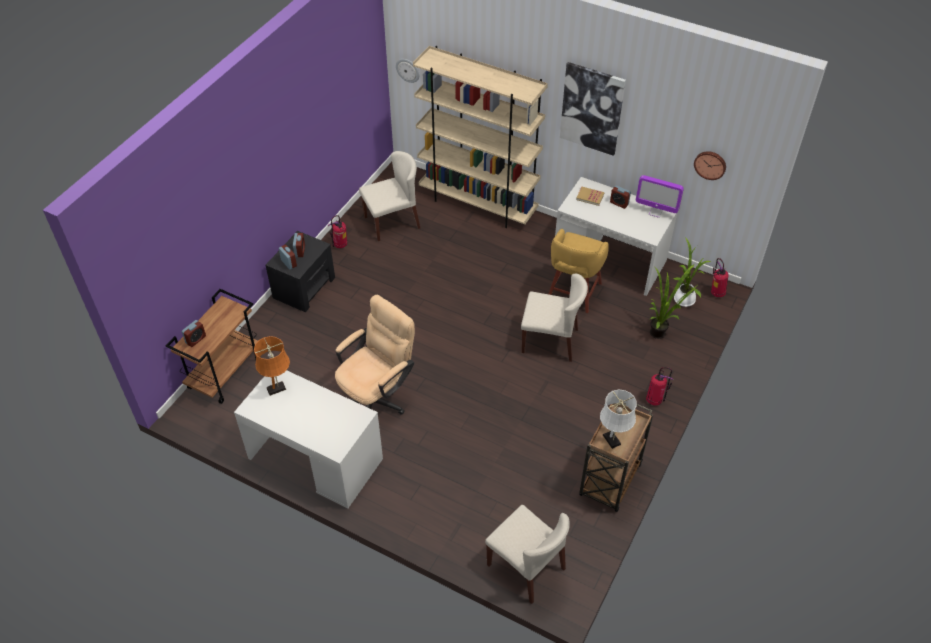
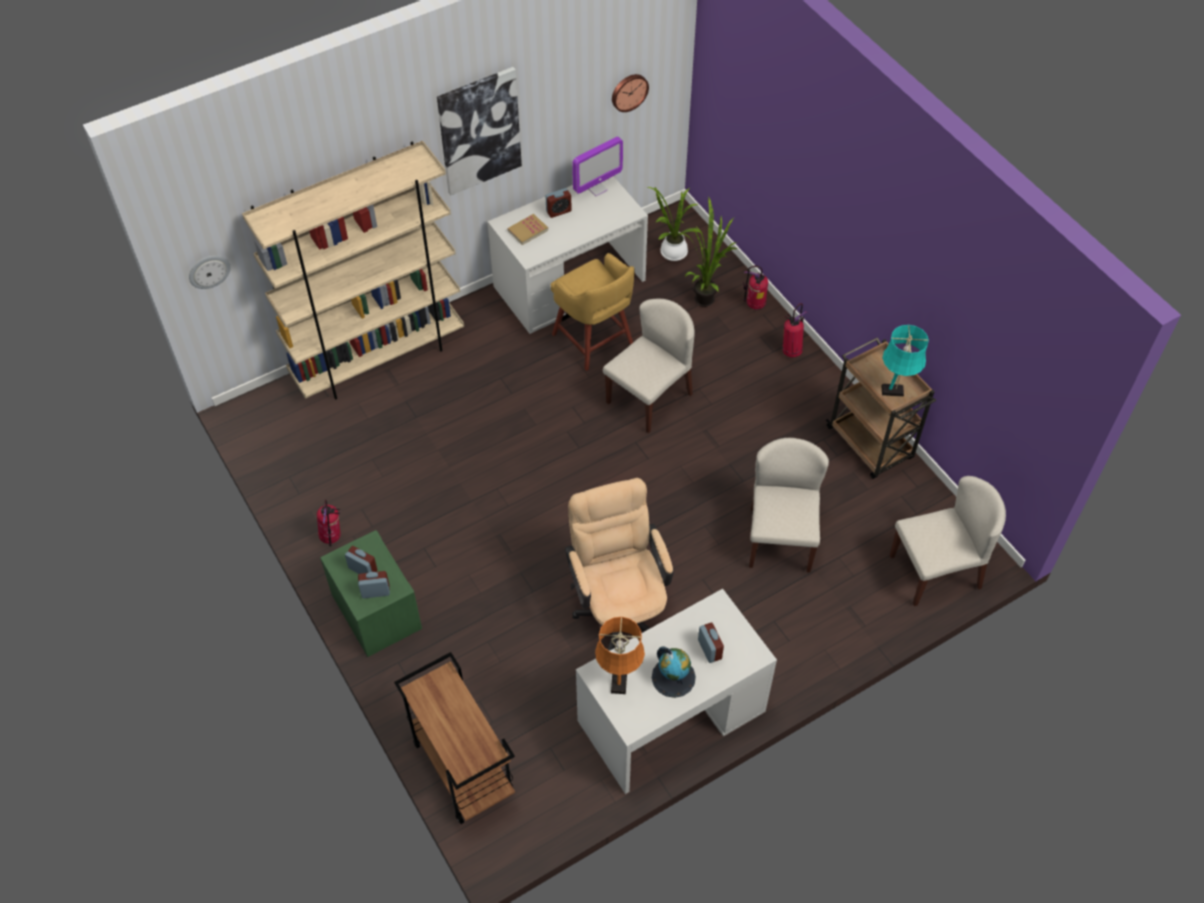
camera: 60 degrees left, 5 degrees up
alarm clock [182,320,206,347] -> alarm clock moved to [698,622,724,663]
black nightstand [265,231,335,312] -> green nightstand [320,530,422,657]
beige chair [359,151,420,241] -> beige chair moved to [749,438,829,573]
white table lamp [600,389,637,449] -> turquoise table lamp [881,325,929,397]
fire extinguisher [711,258,728,297] -> fire extinguisher moved to [743,266,768,309]
none -> globe [652,646,696,698]

